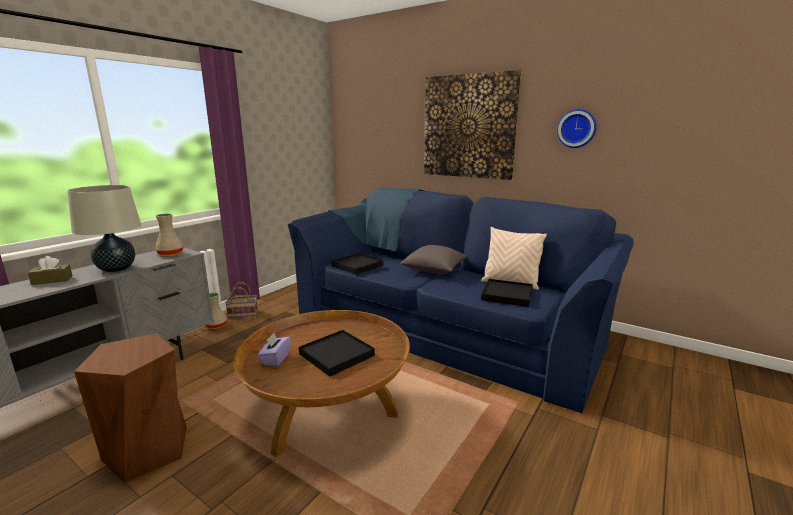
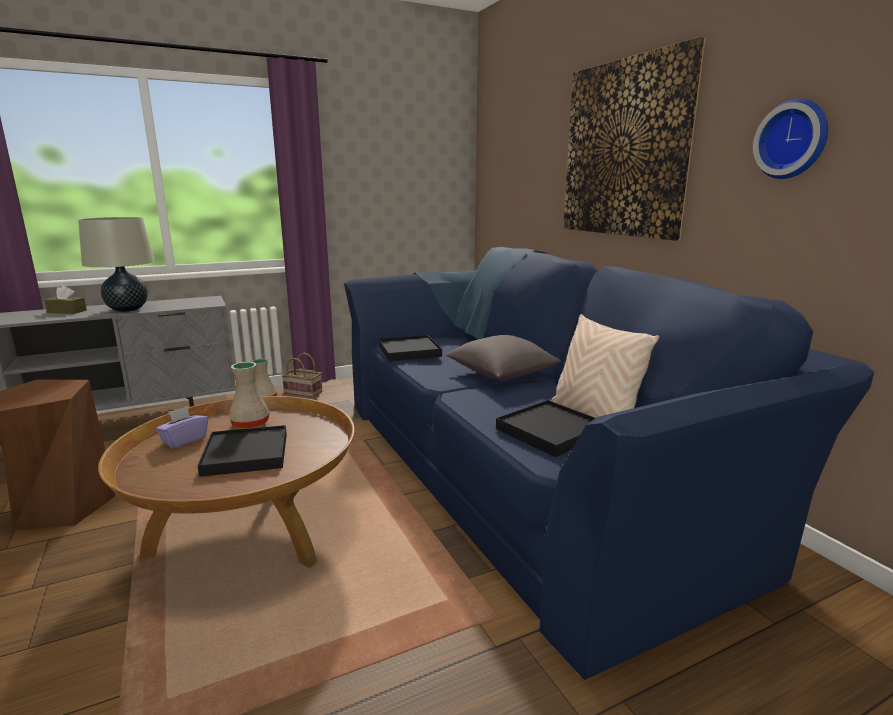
camera: 30 degrees right, 0 degrees up
beige vase [155,213,183,256] -> beige vase moved to [229,362,270,429]

